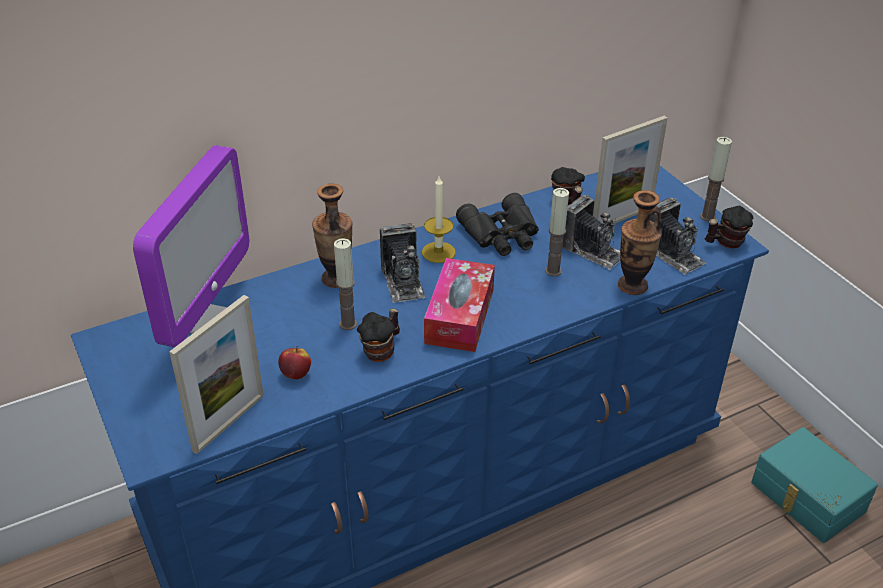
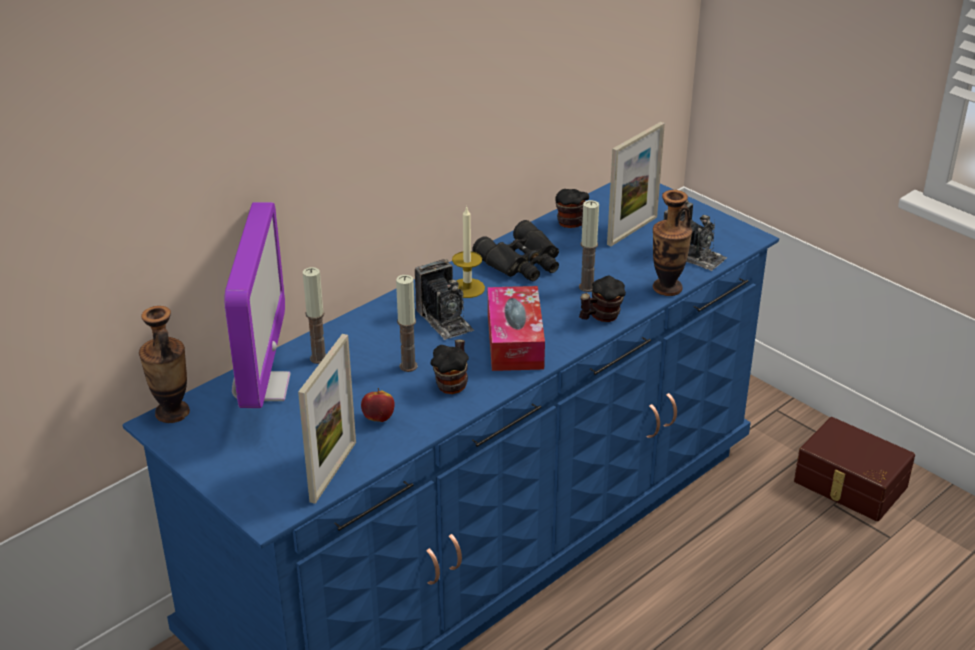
camera: 15 degrees left, 5 degrees down
vase [312,184,352,288] -> vase moved to [139,306,190,423]
camera [562,195,620,270] -> none
candle [700,137,732,221] -> candle moved to [303,267,326,364]
mug [705,206,753,249] -> mug moved to [579,275,626,322]
turquoise storage box [751,427,878,543] -> brown storage box [794,417,915,521]

